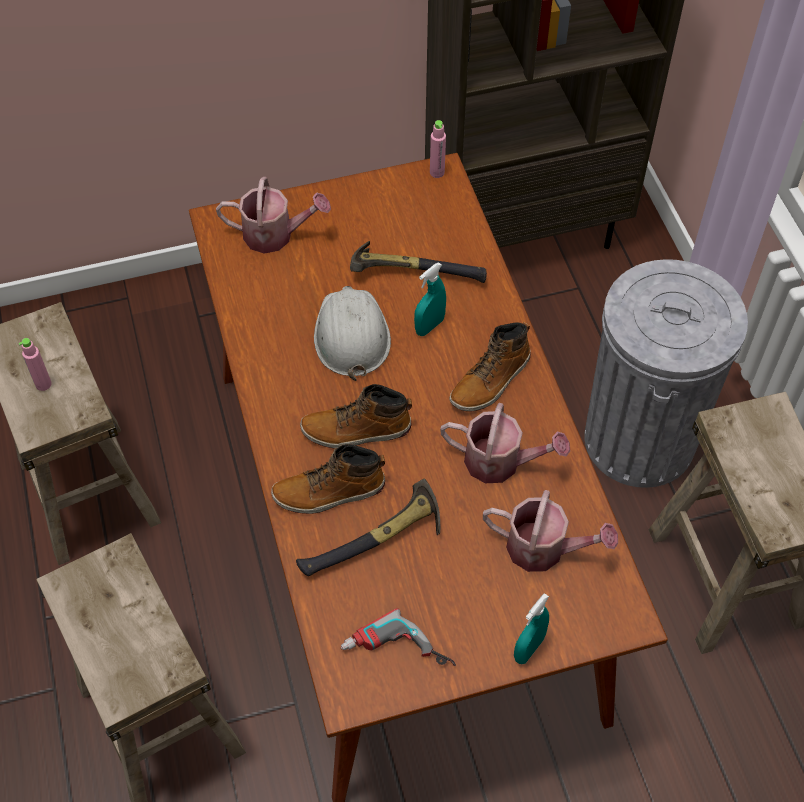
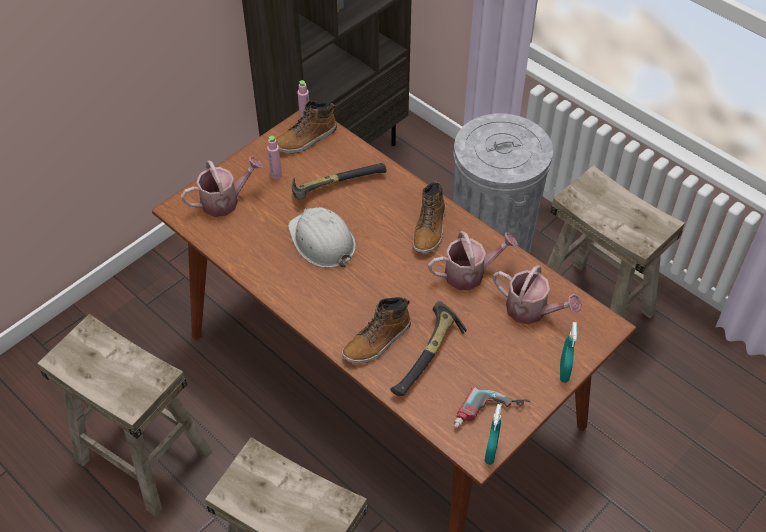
camera: 30 degrees left, 5 degrees down
pink bottle [19,338,52,391] -> pink bottle moved to [267,136,282,180]
boot [300,384,412,448] -> boot moved to [276,101,337,153]
turquoise spray bottle [414,262,446,336] -> turquoise spray bottle moved to [484,404,502,465]
watering can [483,490,618,572] -> watering can turned 45 degrees clockwise [493,265,582,325]

